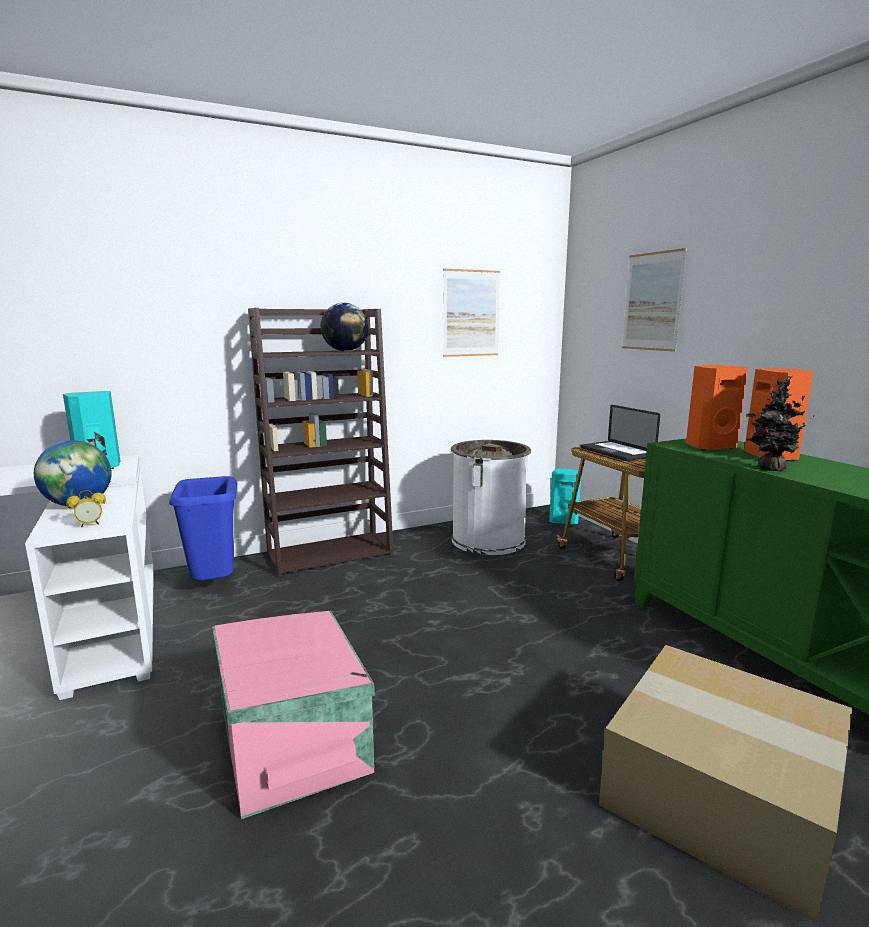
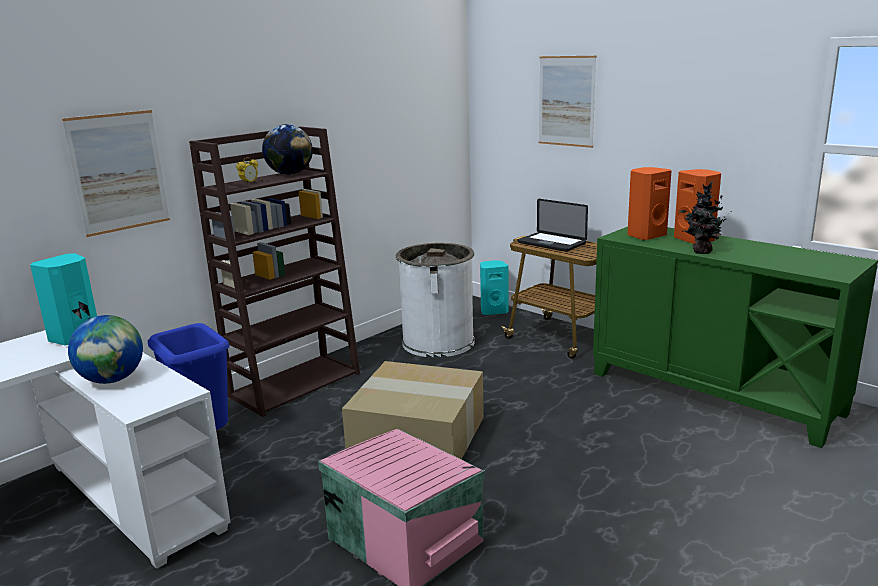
camera: 20 degrees left, 5 degrees up
alarm clock [66,490,106,527] -> alarm clock moved to [236,157,258,185]
picture [443,269,500,357] -> picture moved to [62,110,170,237]
cardboard box [599,645,852,923] -> cardboard box moved to [342,361,484,460]

